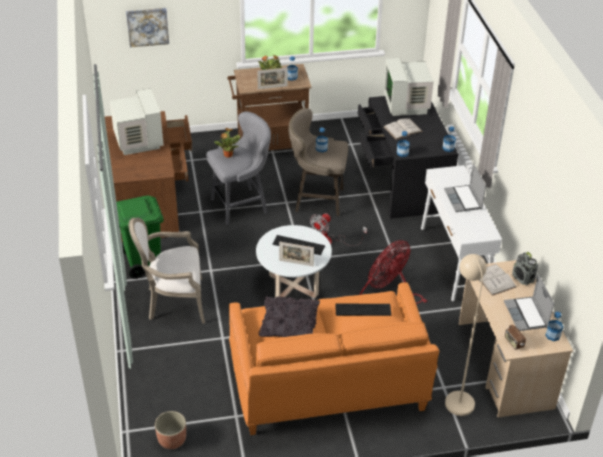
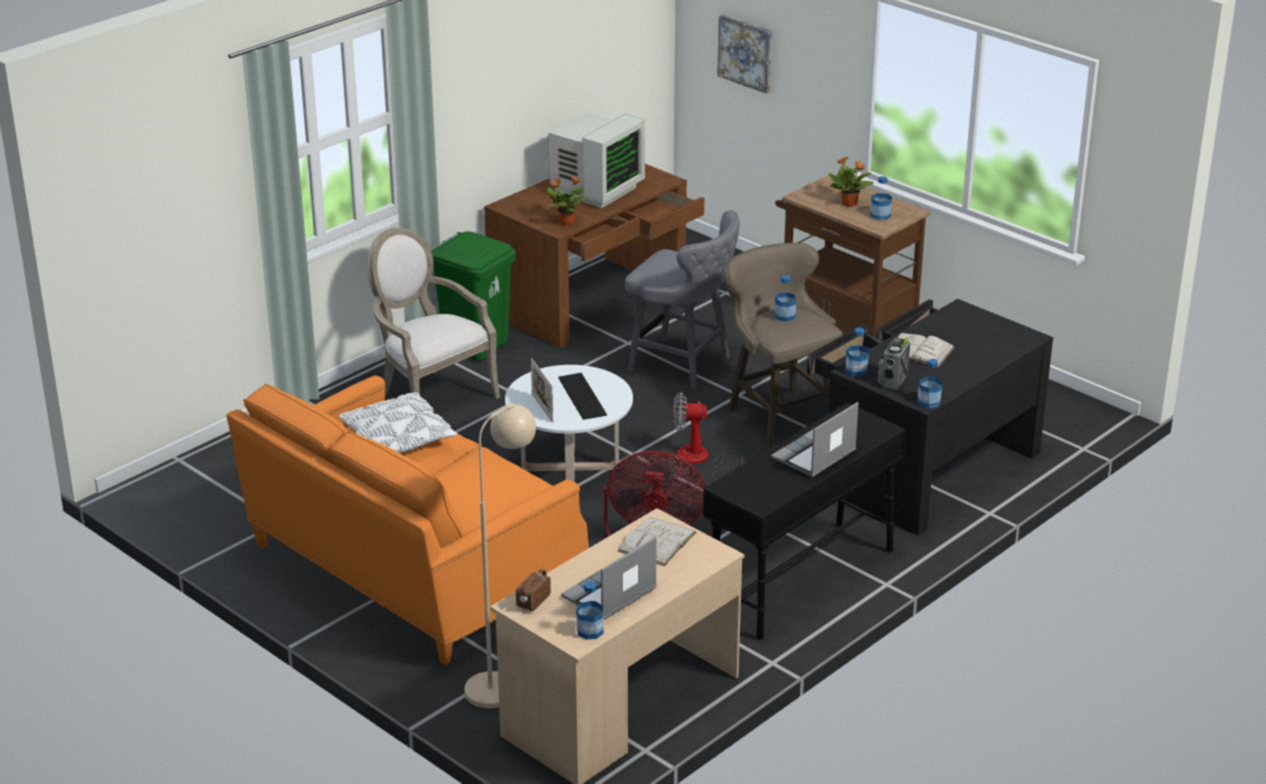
camera: 55 degrees right, 10 degrees down
planter [155,411,186,449] -> none
potted plant [214,127,240,158] -> potted plant moved to [546,175,588,226]
picture frame [257,67,288,90] -> none
black pillow [259,296,320,337] -> white pillow [339,392,457,453]
keyboard [335,304,391,316] -> none
monitor [383,58,434,116] -> none
white console table [421,165,502,301] -> black console table [703,403,906,640]
radio [512,252,538,285] -> radio moved to [878,338,910,390]

